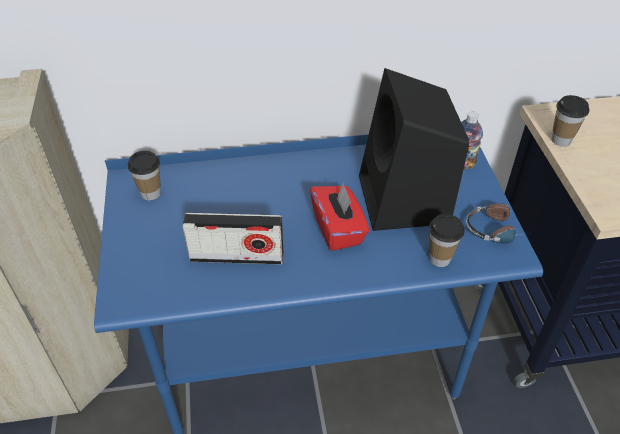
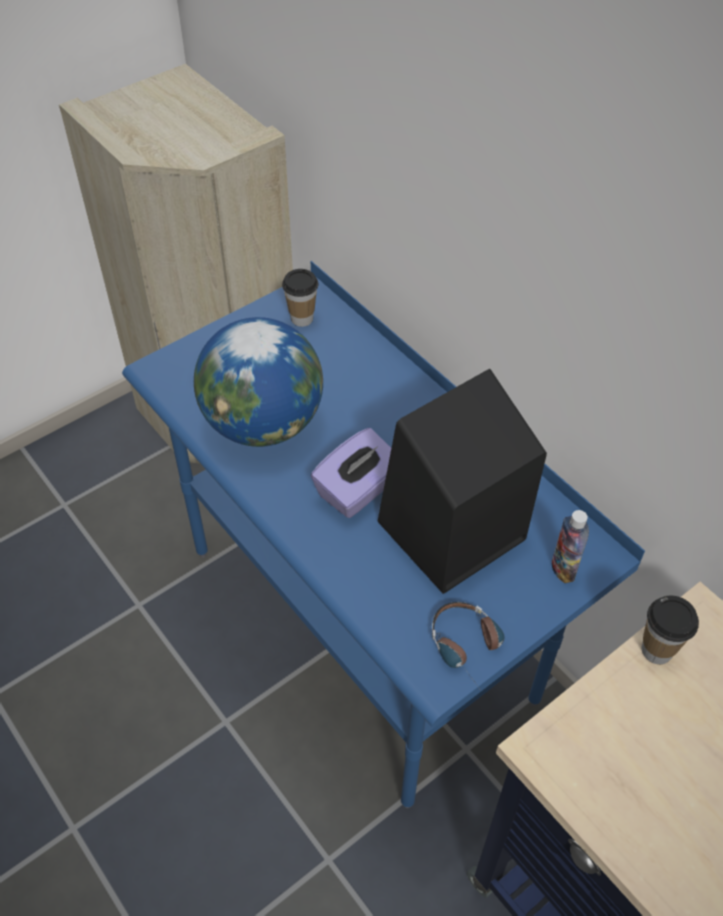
camera: 60 degrees right, 5 degrees up
radio [183,213,283,265] -> globe [194,317,323,447]
red tissue box [310,182,369,251] -> purple tissue box [311,428,391,518]
cup [429,214,464,267] -> none

